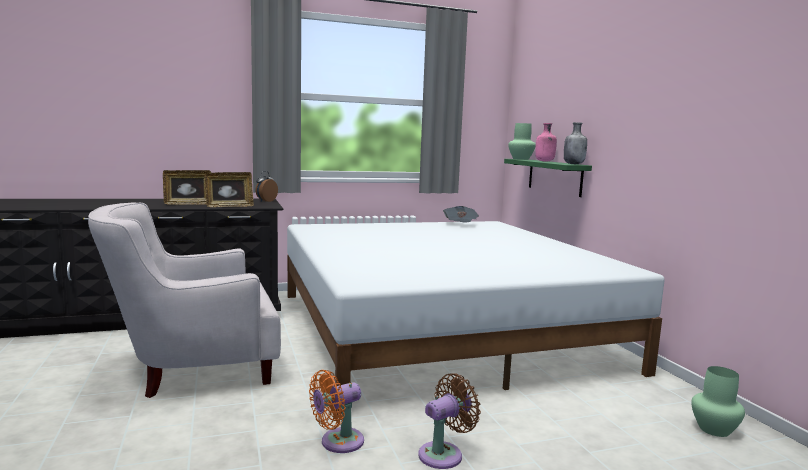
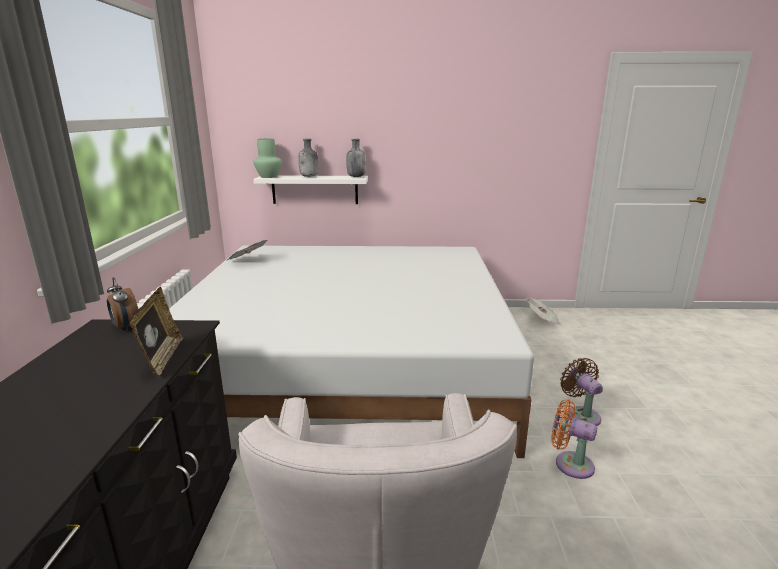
camera: 70 degrees left, 10 degrees up
picture frame [163,170,211,205] -> none
orange fan [309,370,364,453] -> orange fan turned 135 degrees clockwise [551,399,597,479]
green shelf [504,159,592,197] -> white shelf [253,176,368,204]
pink bottle [535,123,557,161] -> grey bottle [298,139,318,177]
green vase [691,366,745,437] -> newspaper [526,298,562,326]

